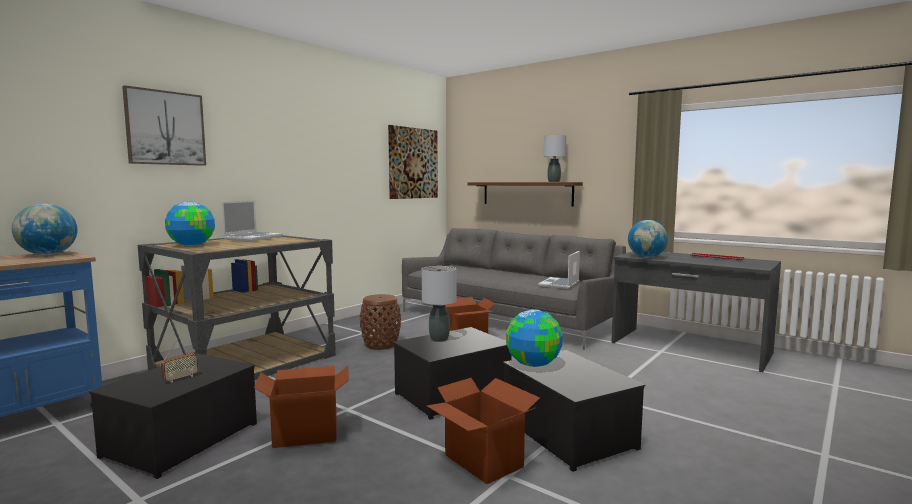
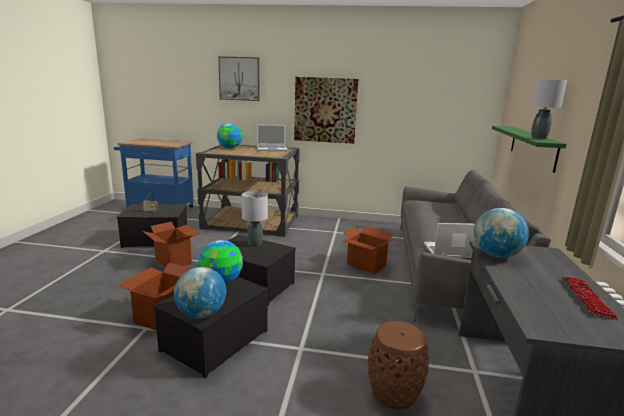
camera: 60 degrees right, 10 degrees up
globe [12,204,77,255] -> globe moved to [174,267,226,319]
brown stool [360,294,401,350] -> brown stool moved to [368,321,429,410]
picture [388,125,438,199] -> picture moved to [294,77,359,144]
brown shelf [468,182,583,206] -> green shelf [492,126,566,173]

